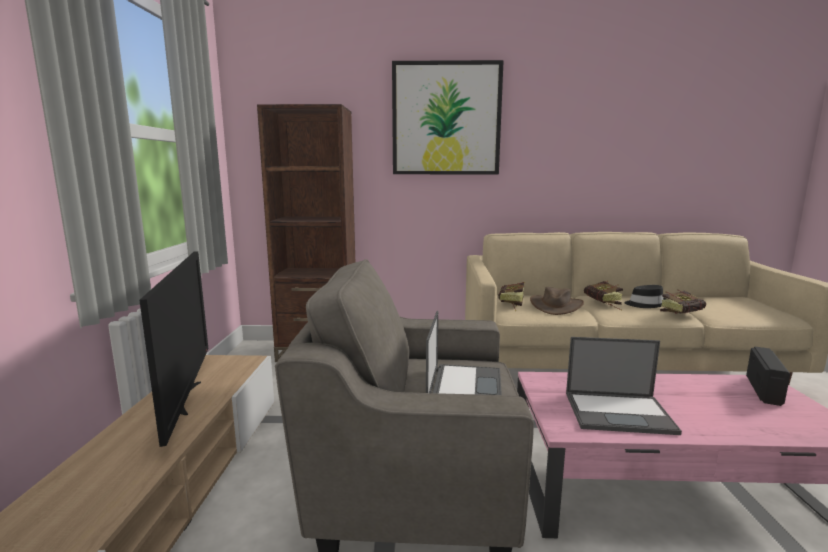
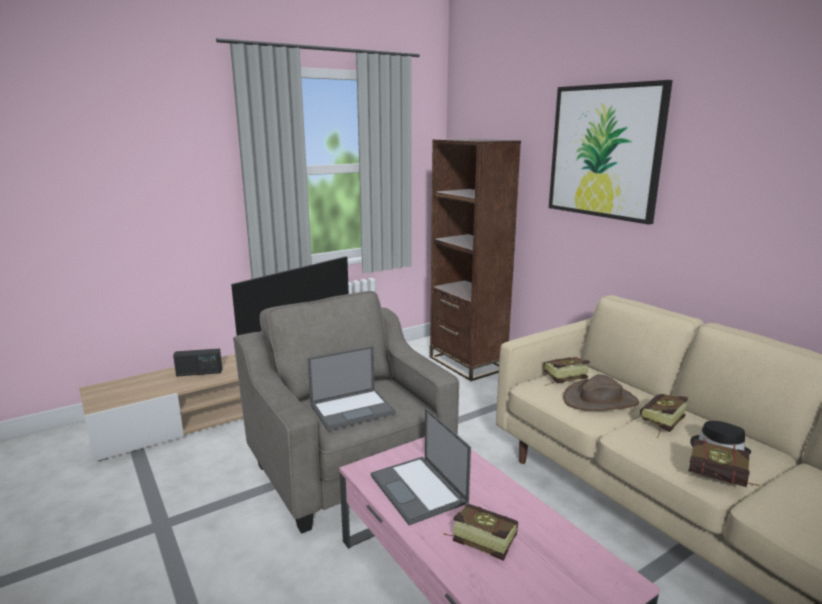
camera: 55 degrees right, 5 degrees up
radio [746,347,790,406] -> radio moved to [173,349,222,377]
none -> book [443,504,518,561]

